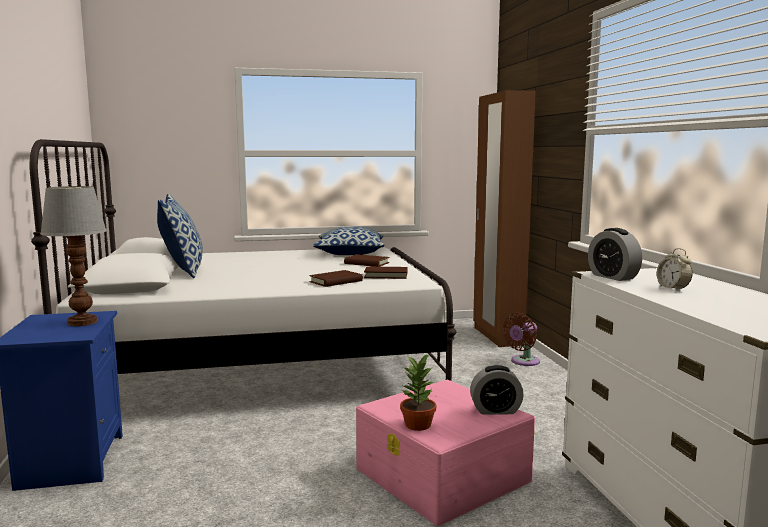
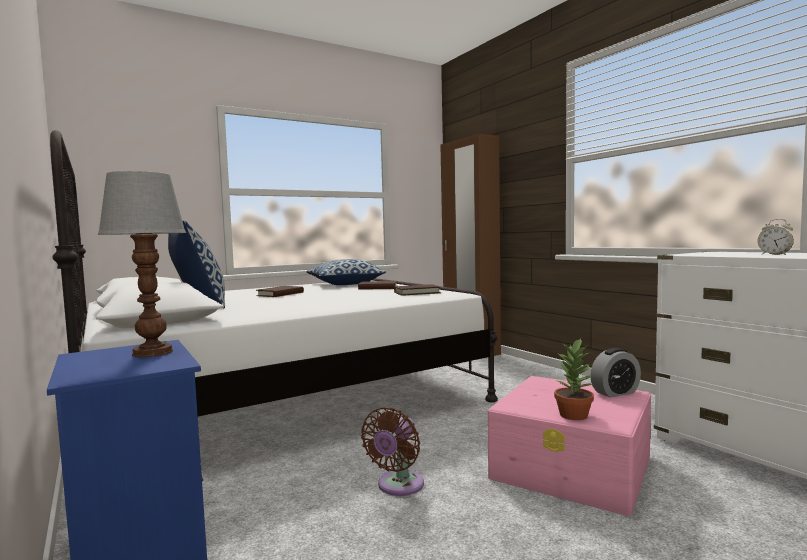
camera: 20 degrees left, 5 degrees down
brown book [309,270,363,287] -> brown book moved to [256,286,304,297]
brown fan [503,313,540,366] -> brown fan moved to [361,407,424,496]
alarm clock [588,228,642,281] -> none

